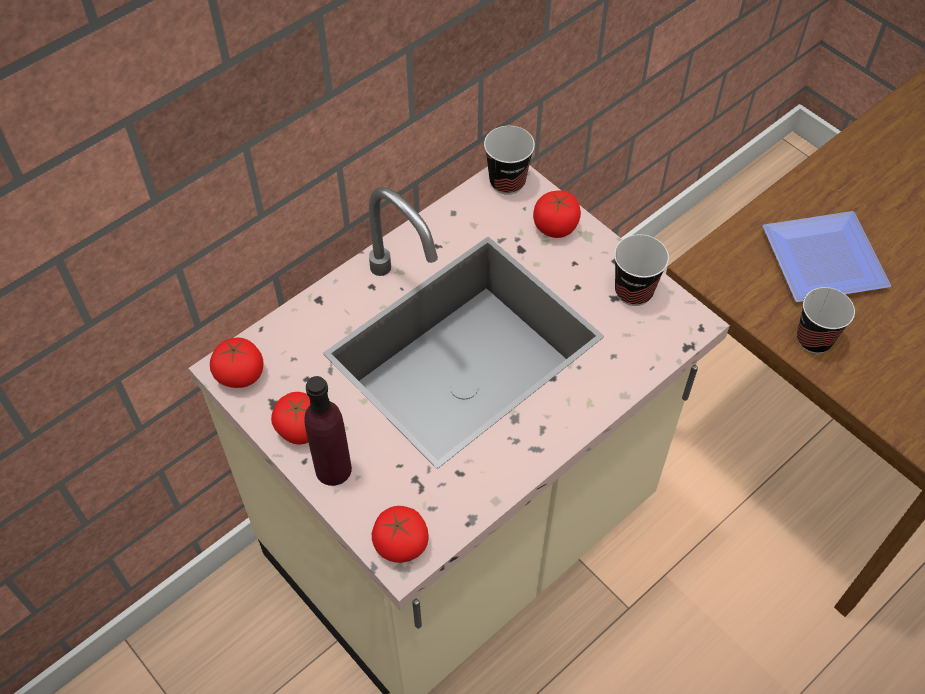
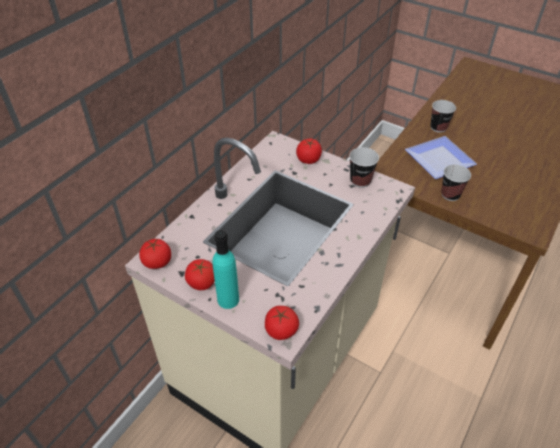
camera: 15 degrees left, 10 degrees down
purple bottle [304,376,352,486] -> turquoise bottle [212,230,239,309]
cup [484,126,535,195] -> cup moved to [431,100,456,133]

